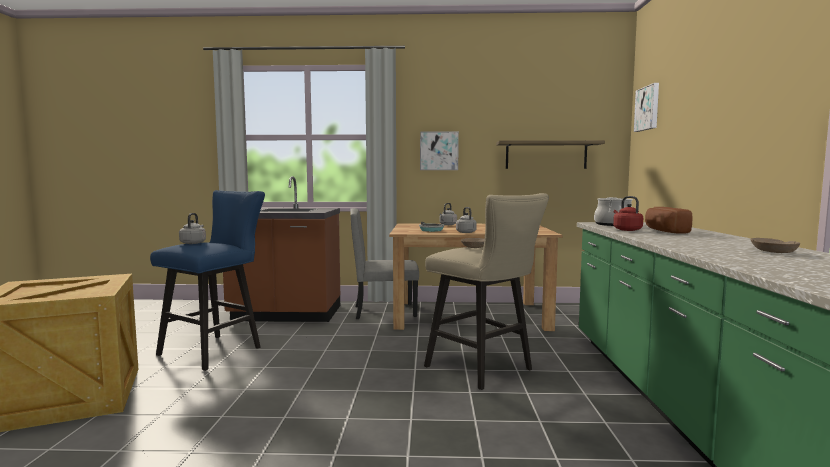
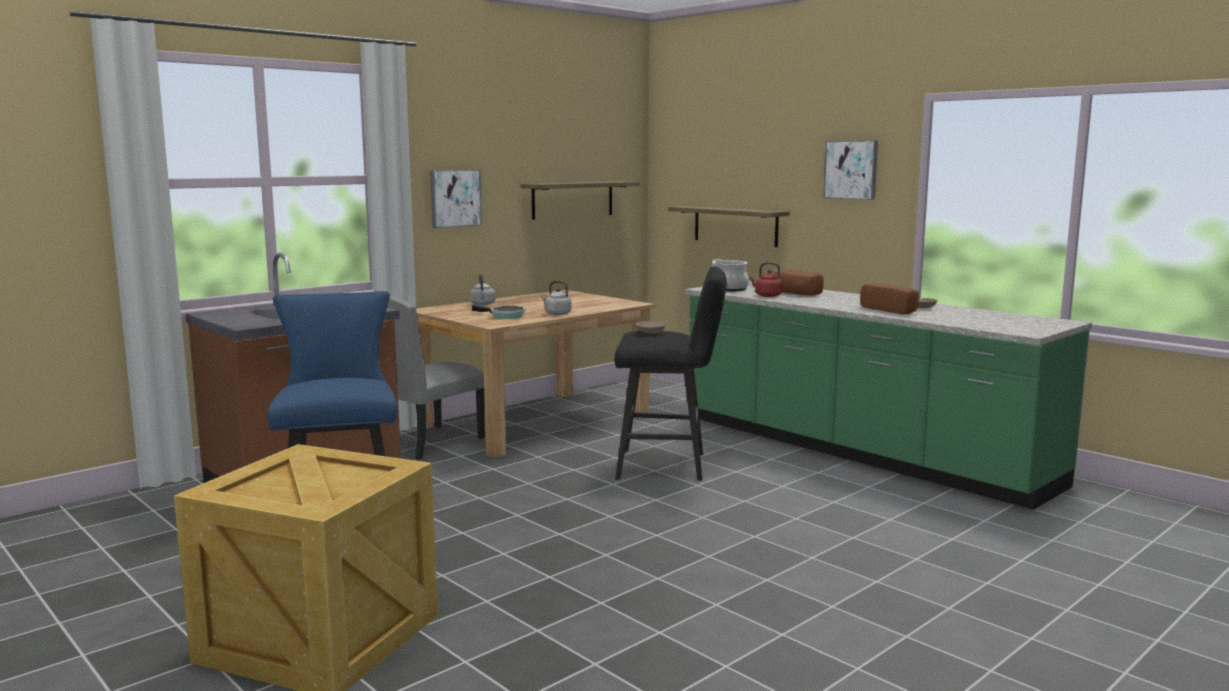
camera: 45 degrees left, 5 degrees up
grey kettle [179,213,206,244] -> none
beige stool [424,193,549,390] -> black stool [614,267,727,481]
picture [634,83,659,132] -> picture moved to [823,140,878,200]
none -> shelf [668,206,790,247]
none -> bread [860,283,919,314]

